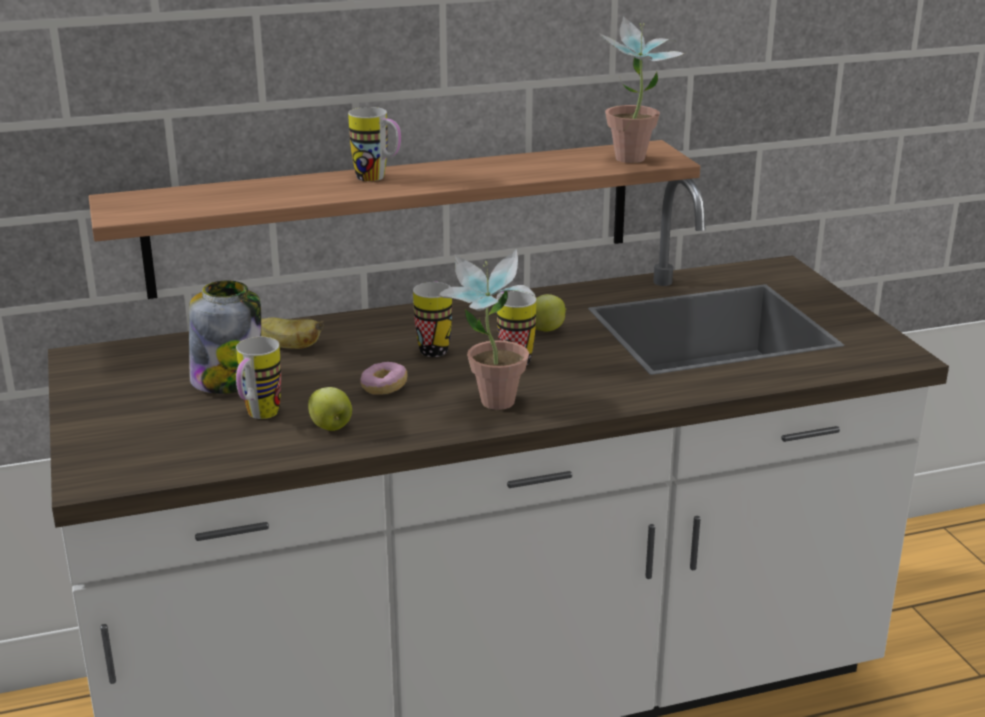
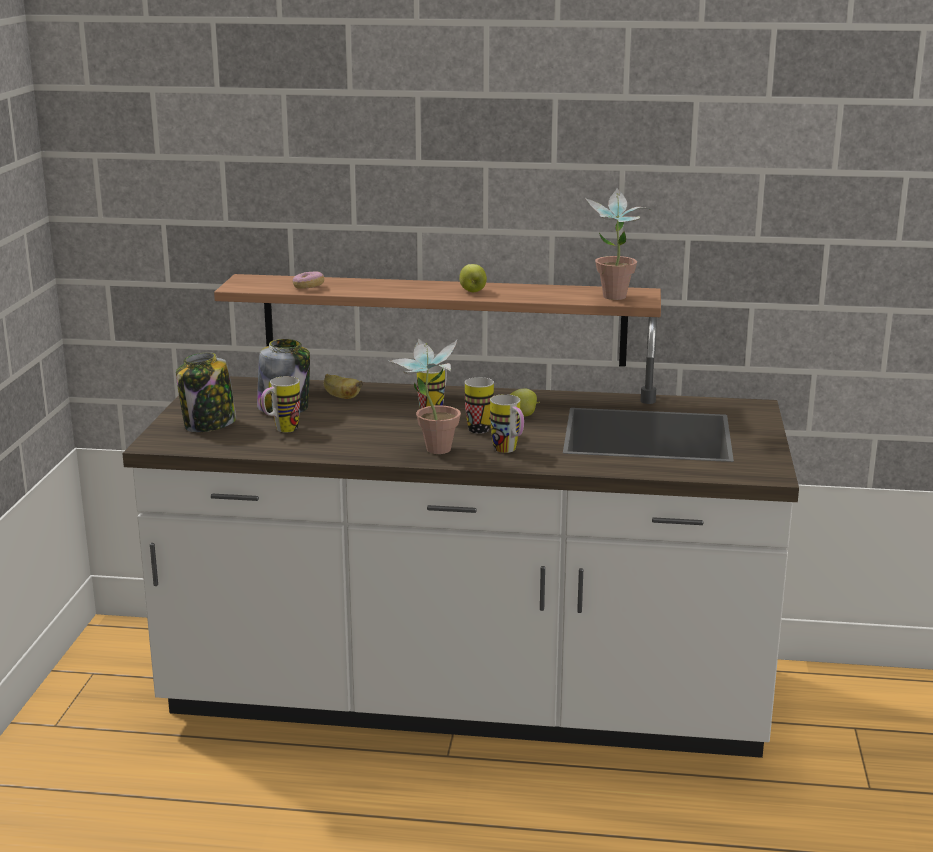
camera: 25 degrees right, 5 degrees down
apple [308,387,352,431] -> apple moved to [459,264,487,292]
mug [348,107,401,181] -> mug moved to [490,394,524,453]
donut [360,362,408,395] -> donut moved to [292,271,324,289]
none -> jar [176,352,236,432]

